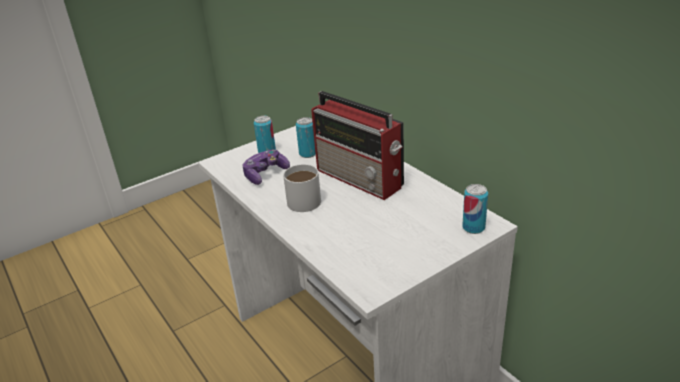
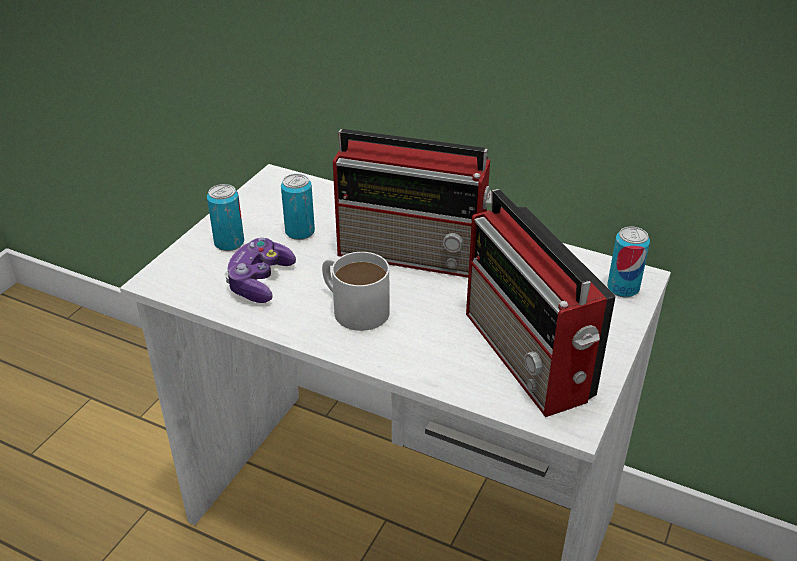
camera: 30 degrees left, 5 degrees up
none -> radio [466,189,616,417]

